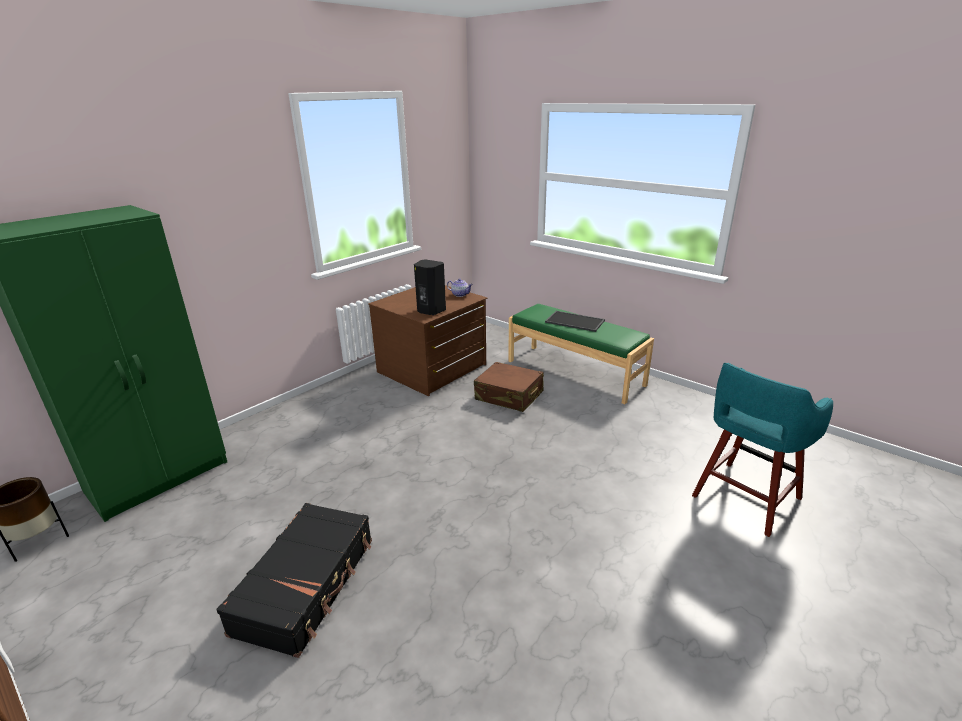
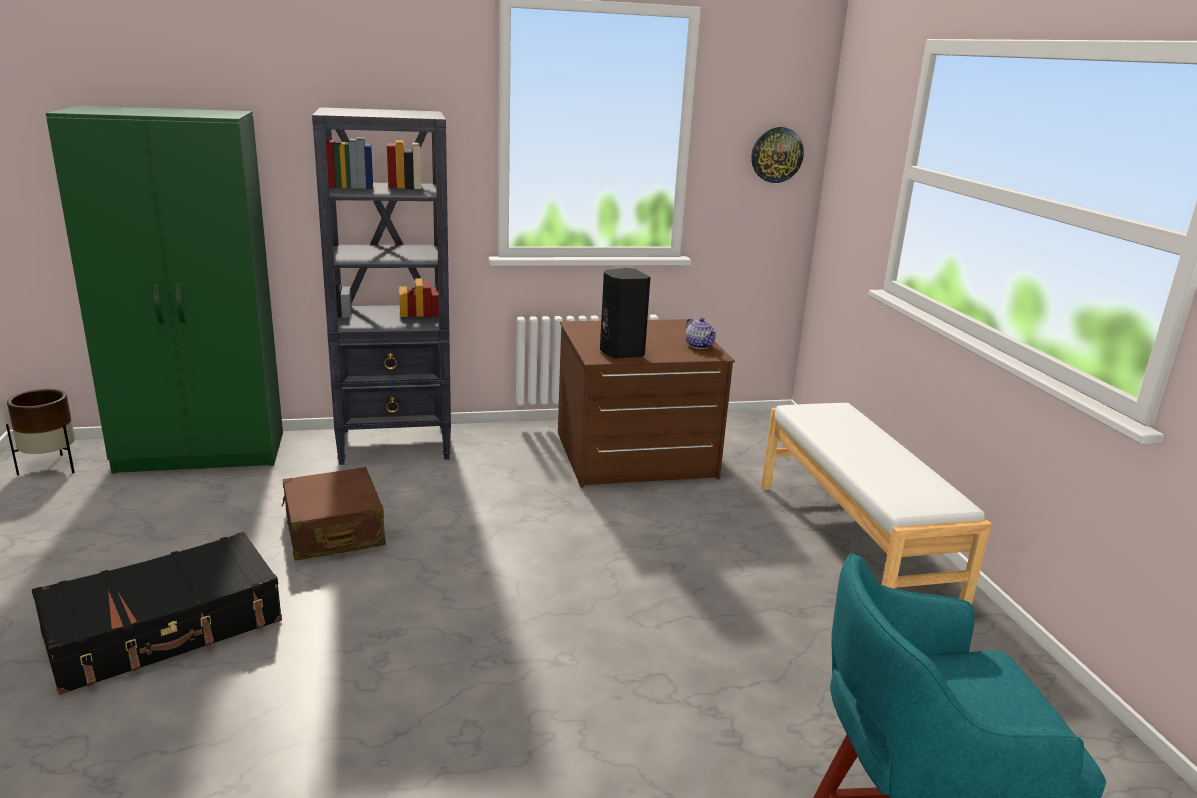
camera: 35 degrees right, 5 degrees down
brown suitcase [474,362,544,412] -> brown suitcase moved to [282,467,386,561]
green bench [508,304,654,404] -> white bench [761,403,992,604]
tray [545,311,605,332] -> none
none -> black bookcase [312,107,451,465]
none -> wall clock [751,127,804,183]

